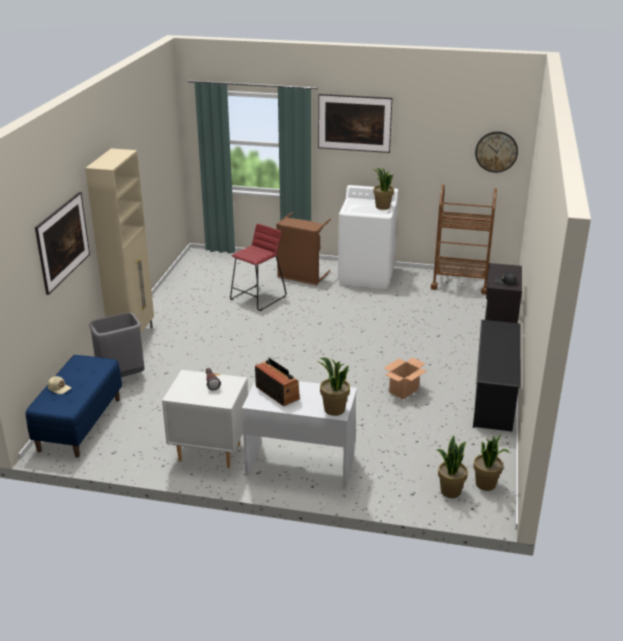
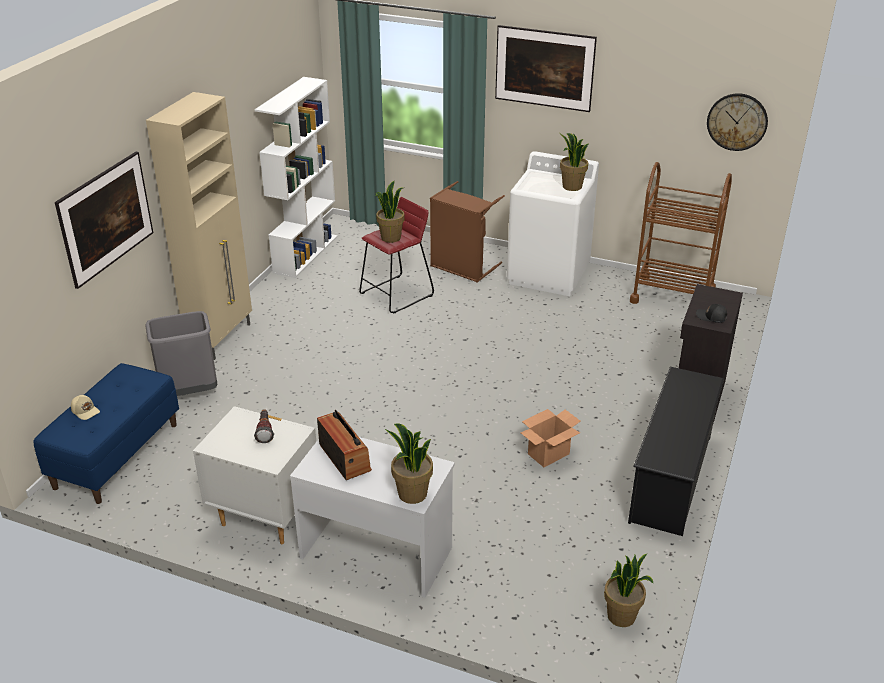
camera: 10 degrees right, 5 degrees up
potted plant [437,435,468,498] -> potted plant moved to [375,181,405,243]
none -> white bookcase [255,77,338,278]

